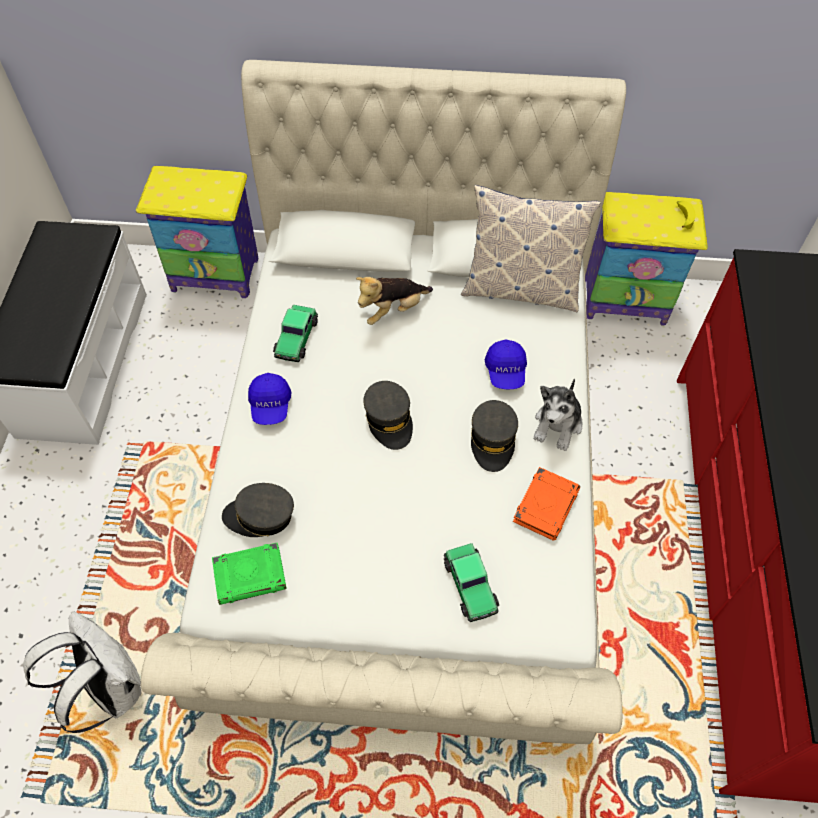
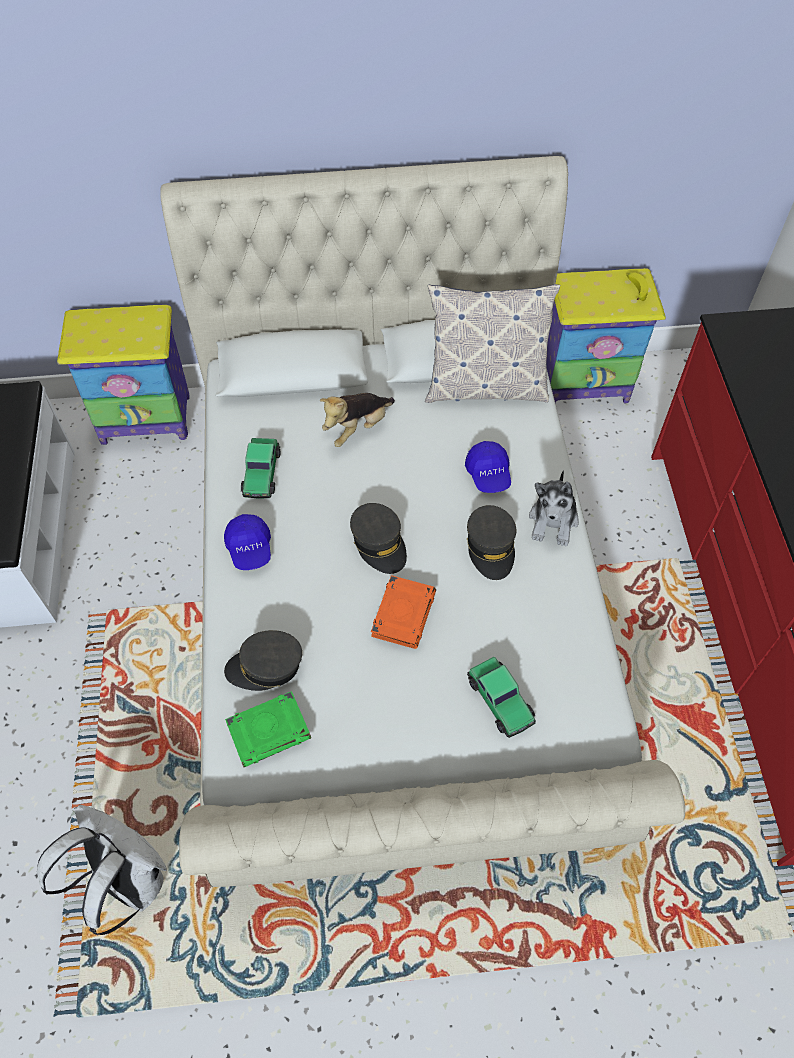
camera: 10 degrees left, 0 degrees up
orange book [513,467,580,540] -> orange book moved to [371,575,436,649]

